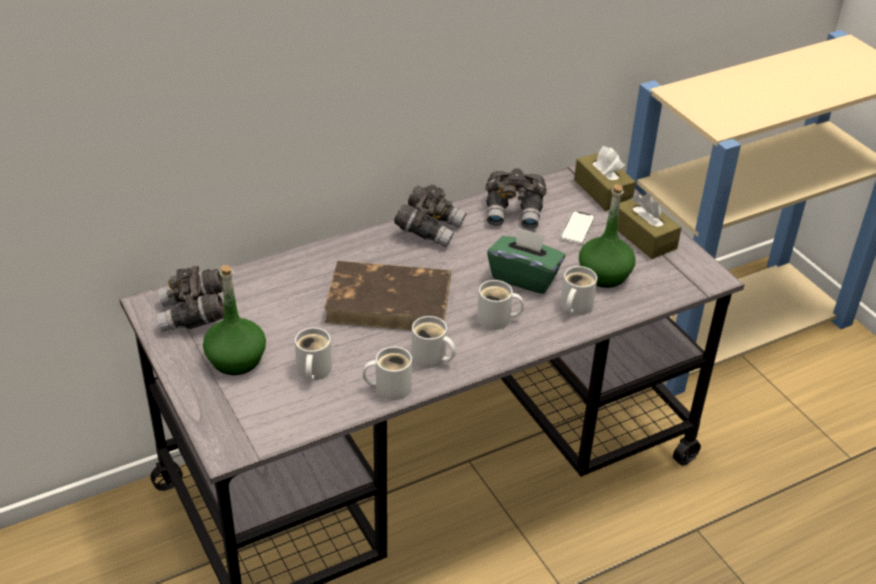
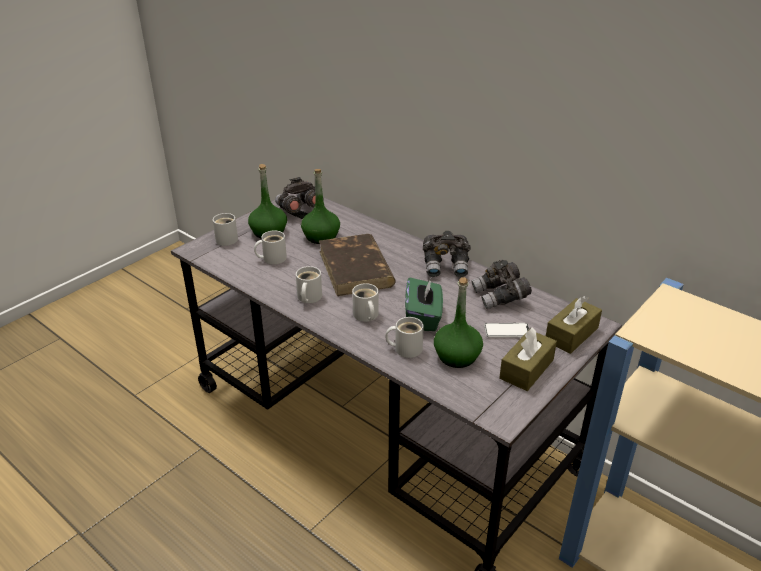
camera: 70 degrees right, 5 degrees down
white mug [363,347,412,400] -> white mug moved to [213,213,238,246]
none -> green bottle [301,169,340,244]

